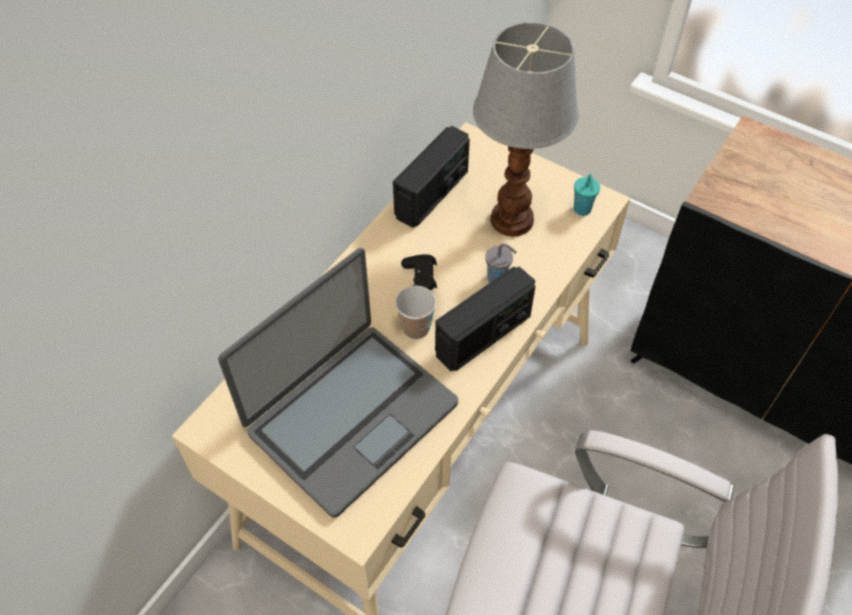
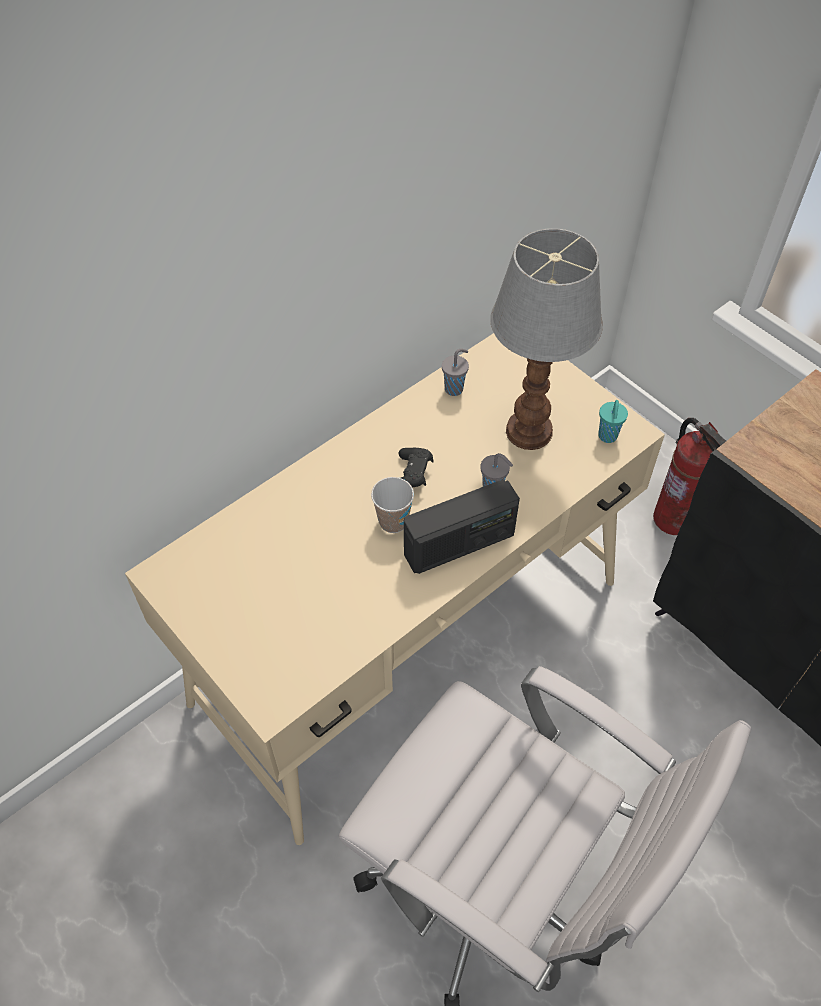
camera: 15 degrees right, 0 degrees up
laptop [218,248,458,517] -> none
radio [393,126,470,228] -> grey cup [442,348,469,396]
none -> fire extinguisher [653,418,726,535]

